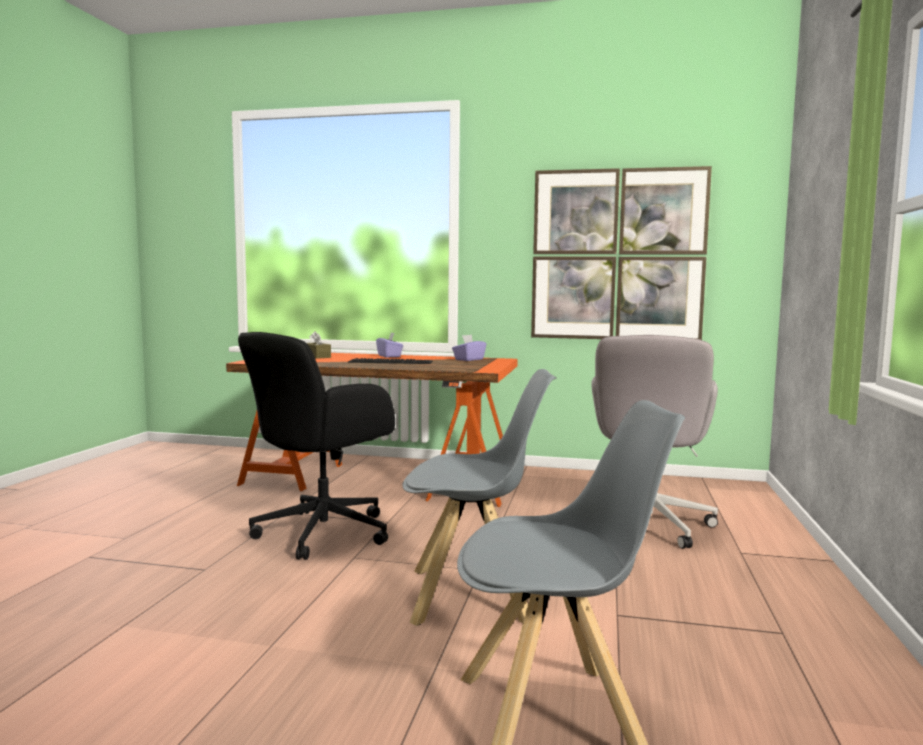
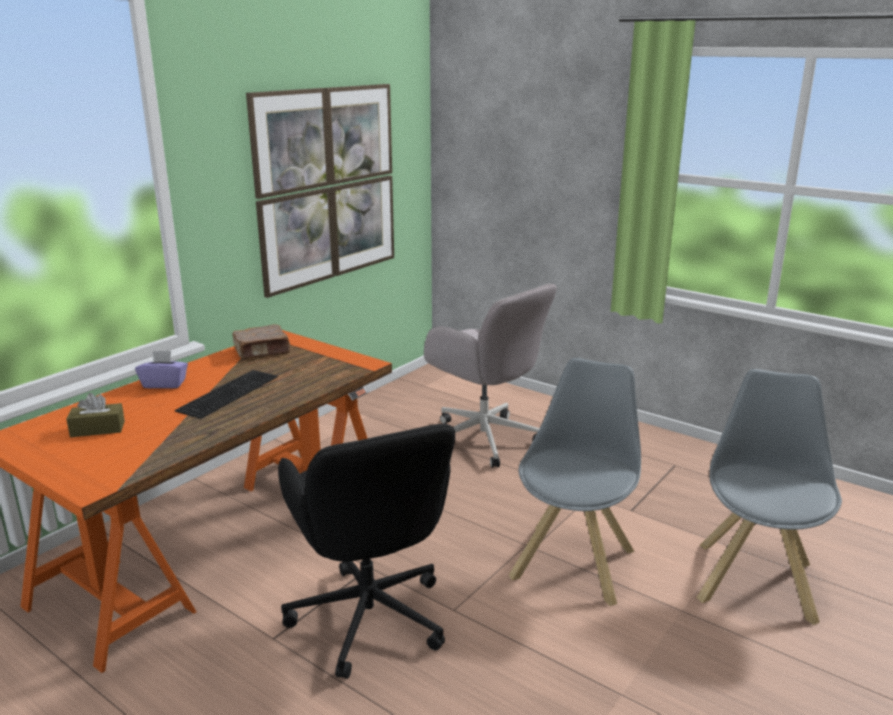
camera: 65 degrees left, 15 degrees up
purple tissue box [452,334,486,361] -> brown book [232,324,290,358]

